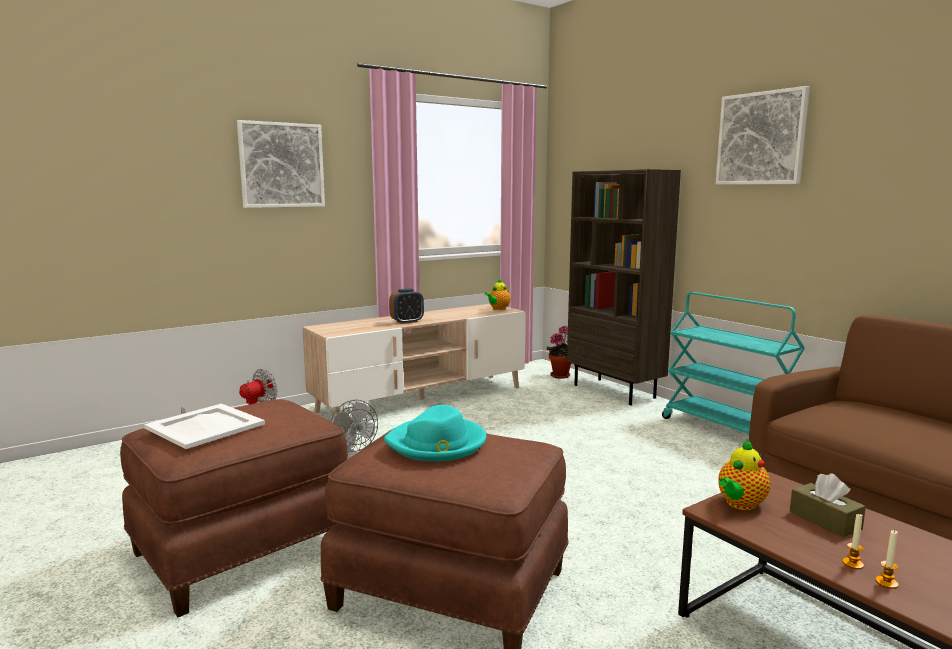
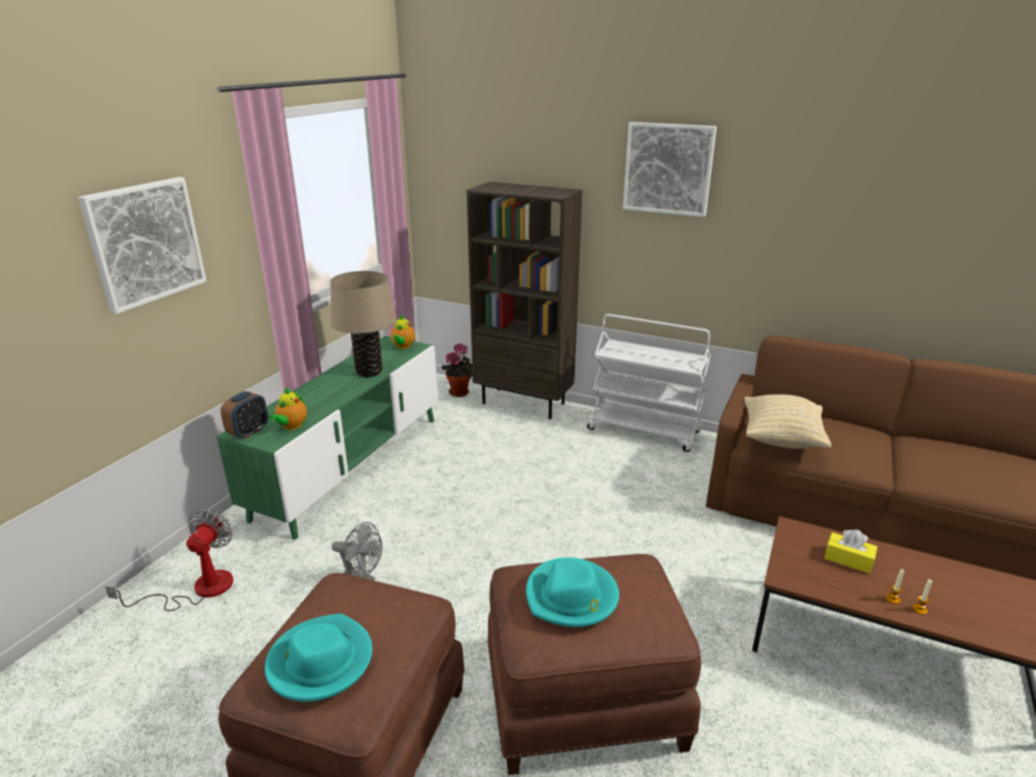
camera: 30 degrees left, 15 degrees up
white tray [144,403,265,449] -> turquoise hat [265,614,372,702]
beige tv stand [302,304,526,417] -> green tv stand [217,336,438,540]
alarm clock [389,289,424,324] -> alarm clock moved to [221,391,268,439]
turquoise cart [662,292,805,434] -> white cart [587,314,710,452]
teapot [718,439,770,510] -> teapot moved to [269,388,307,430]
brown tissue box [790,473,866,537] -> yellow tissue box [824,529,877,574]
none -> beige table lamp [330,271,396,377]
none -> beige pillow [744,394,832,449]

